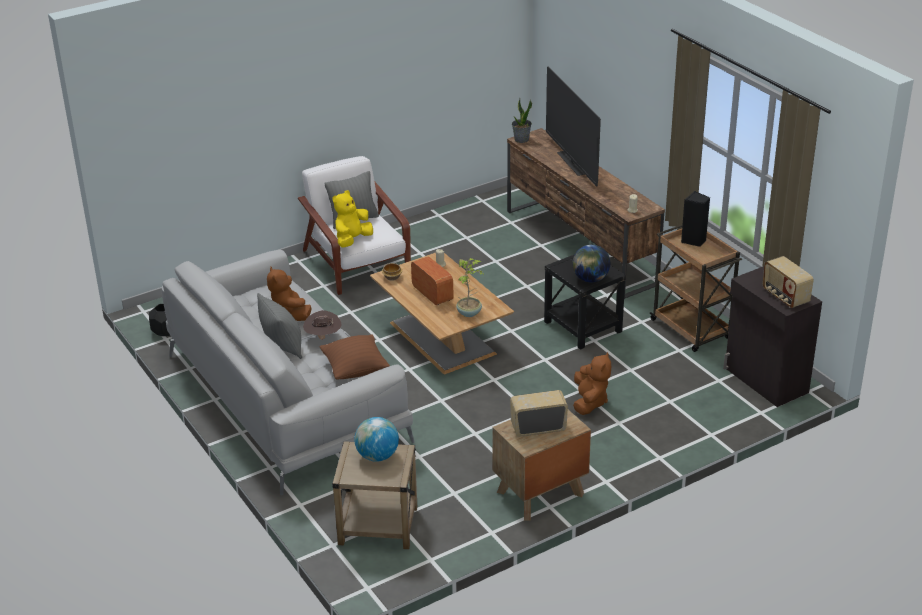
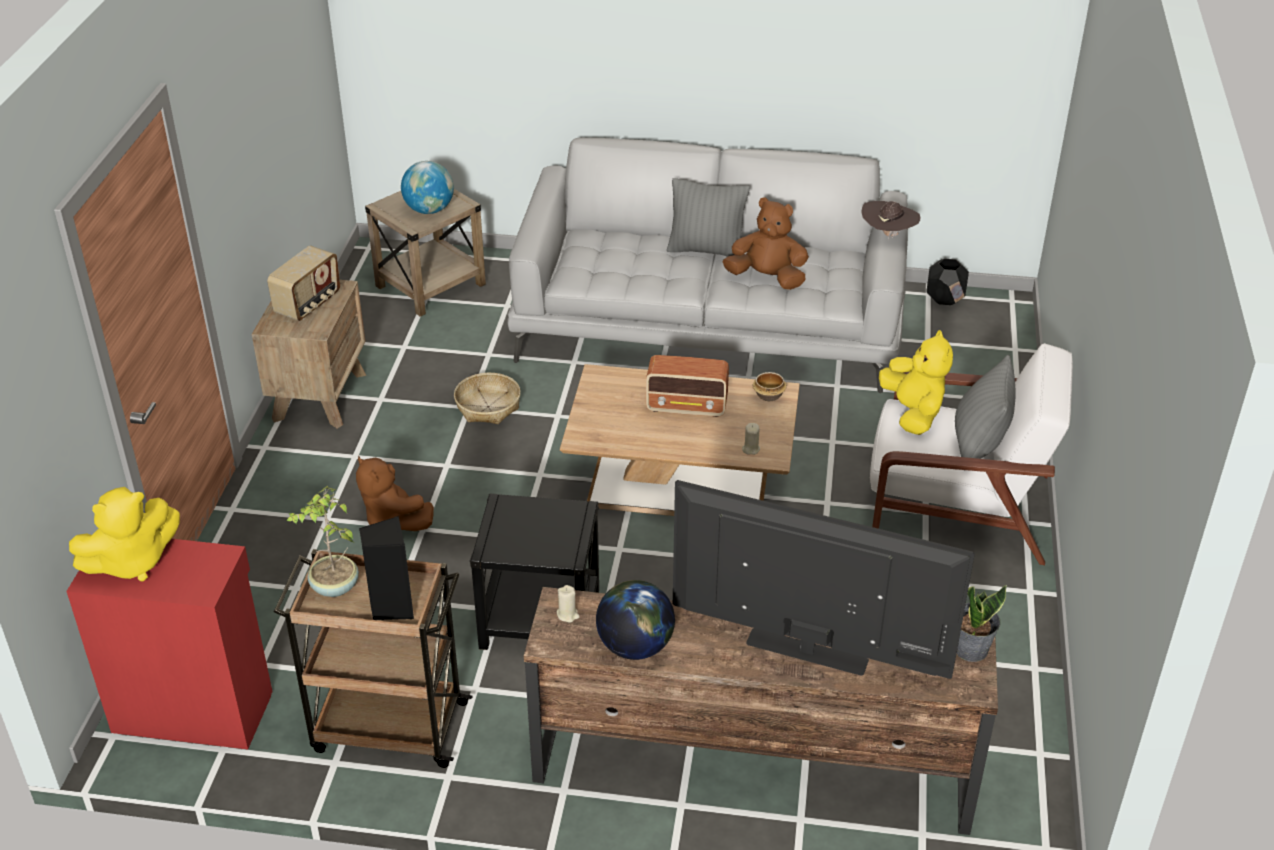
camera: 130 degrees right, 5 degrees up
brown hat [303,310,342,340] -> brown hat moved to [861,201,921,241]
brown pillow [320,334,390,379] -> none
potted plant [456,258,484,317] -> potted plant moved to [286,486,359,597]
globe [572,245,610,282] -> globe moved to [596,580,675,660]
black cabinet [723,266,822,407] -> red cabinet [66,539,273,749]
radio [763,256,814,308] -> yellow plush toy [69,487,180,582]
none -> basket [454,373,521,424]

